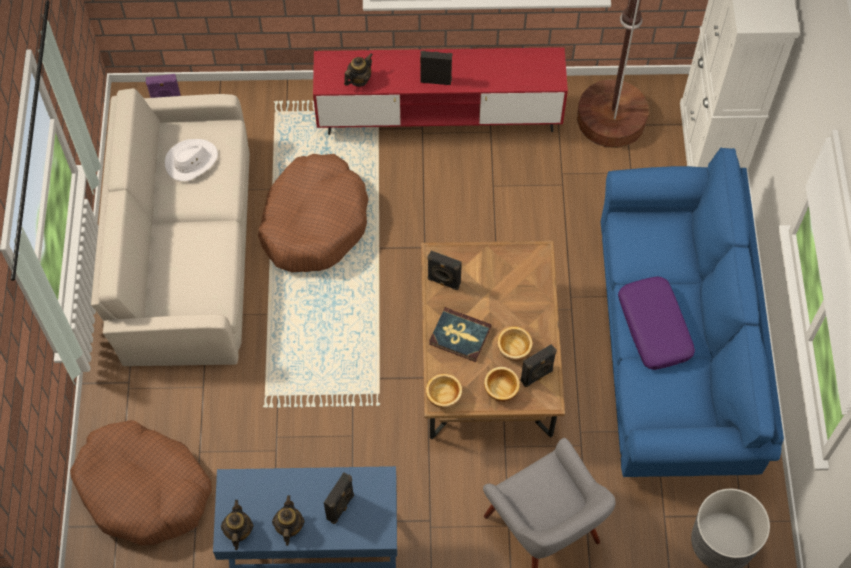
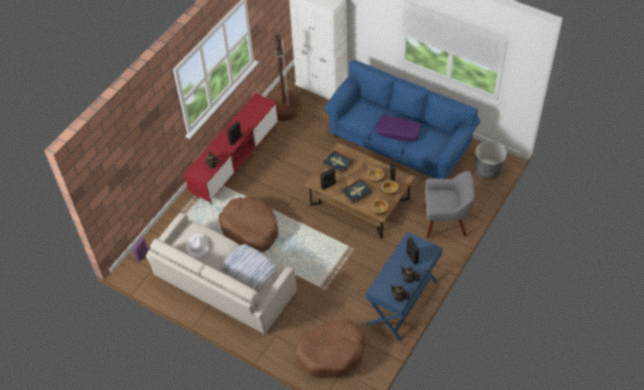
camera: 55 degrees left, 10 degrees down
none -> pillow [222,244,277,289]
none -> book [323,150,353,174]

